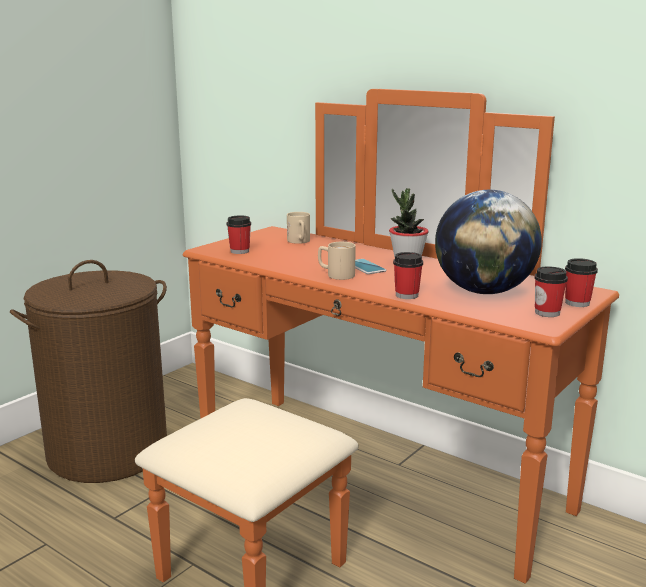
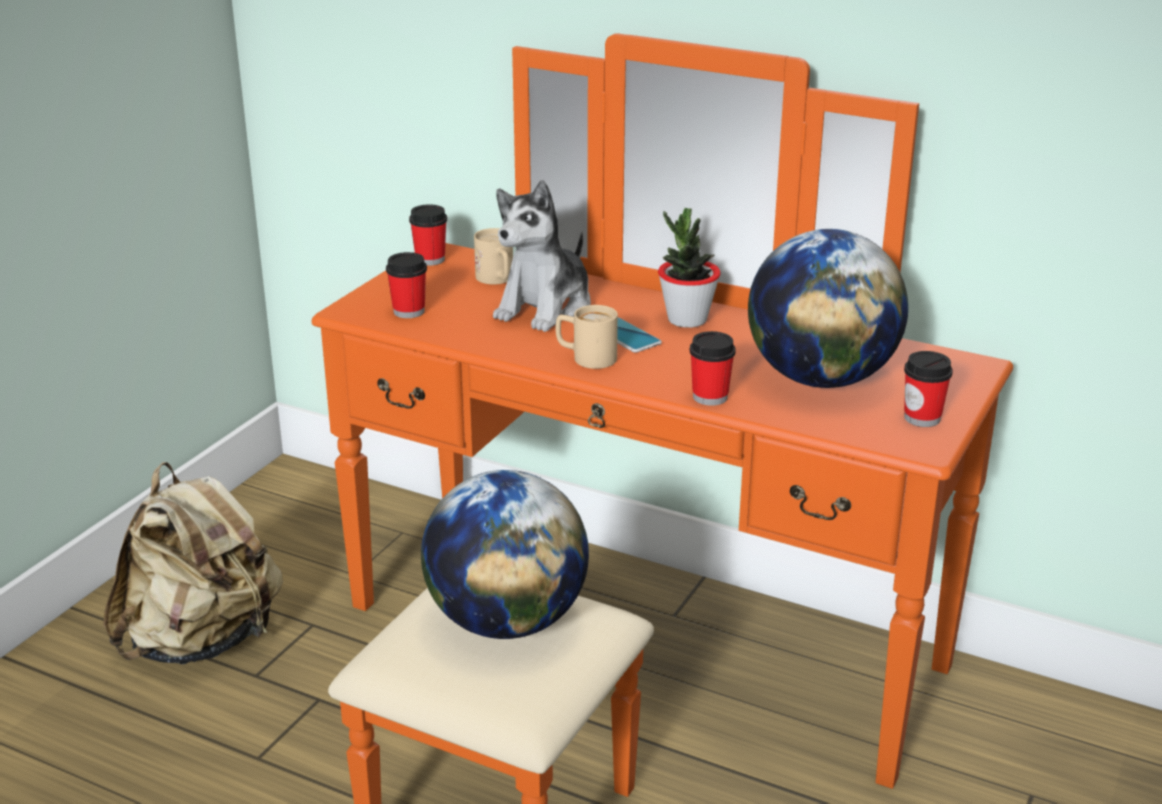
camera: 10 degrees left, 10 degrees up
brown laundry basket [10,260,167,483] -> beige backpack [103,462,283,664]
cup [565,258,598,307] -> cup moved to [409,204,447,266]
none -> globe [421,470,589,639]
none -> plush toy [493,180,591,332]

